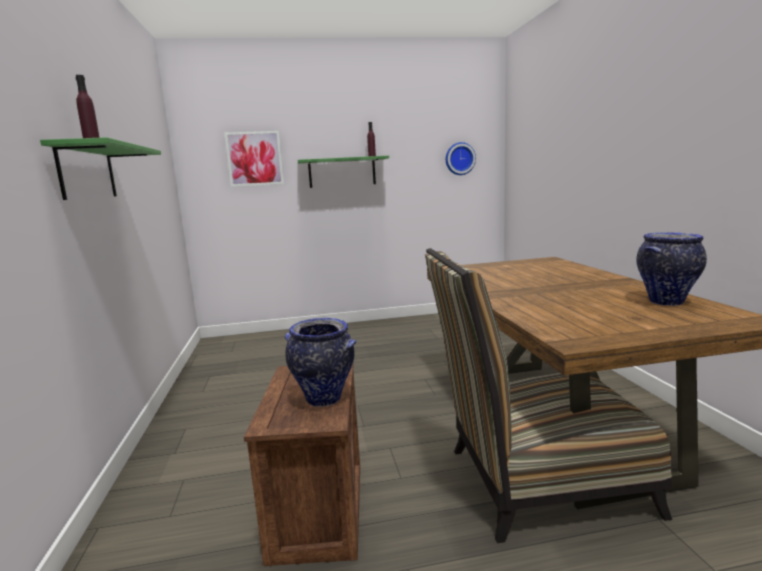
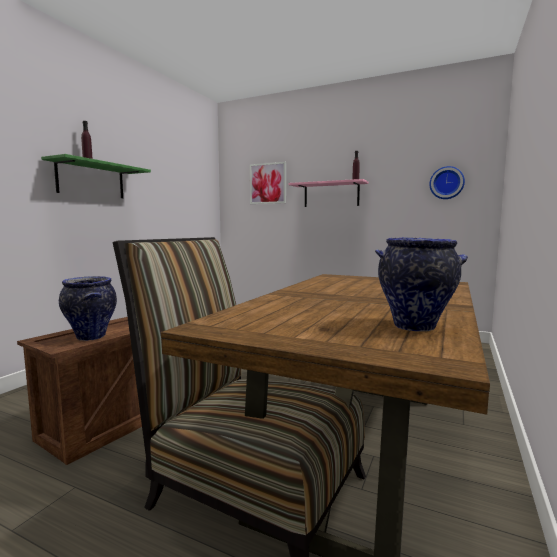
camera: 35 degrees right, 5 degrees down
green shelf [298,156,389,188] -> pink shelf [289,179,369,207]

